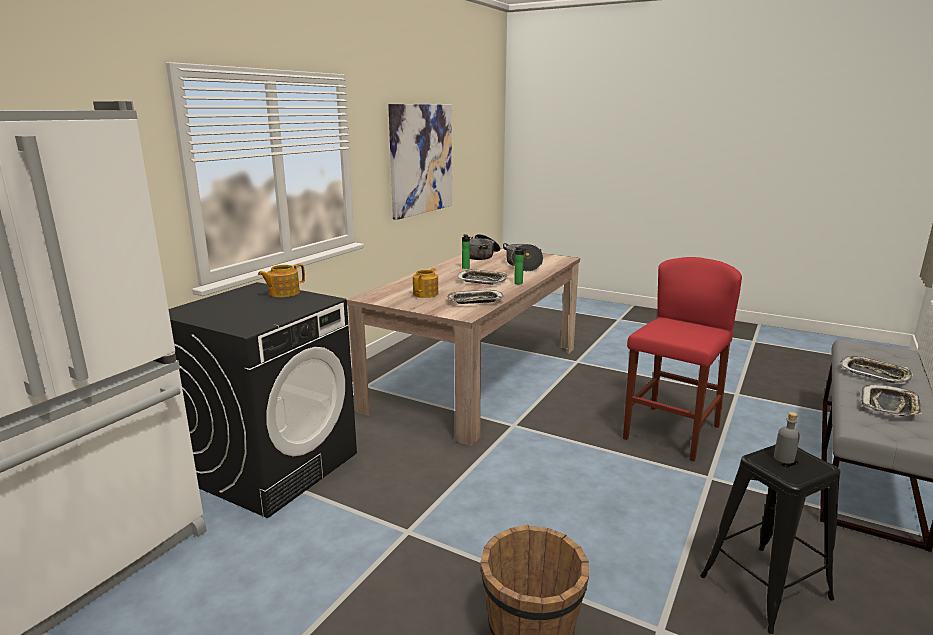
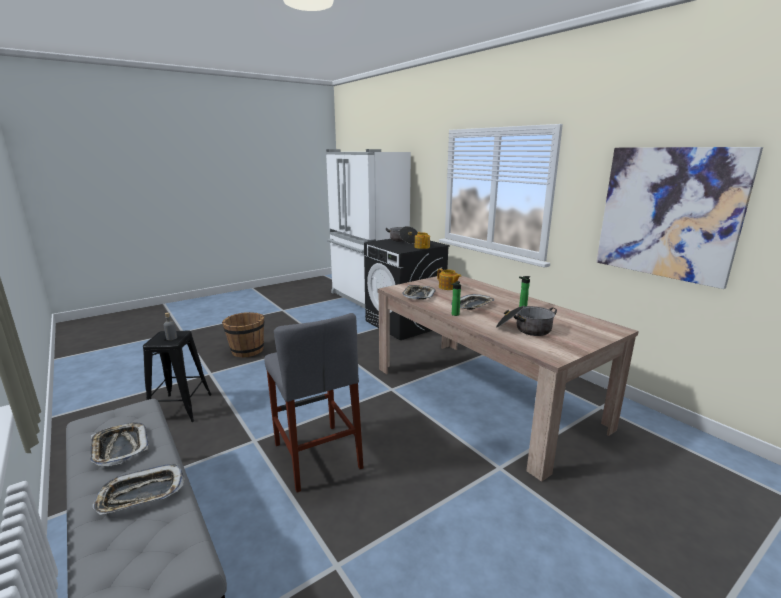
camera: 115 degrees right, 0 degrees up
cooking pot [469,234,500,260] -> cooking pot moved to [386,226,418,244]
red stool [623,257,742,462] -> grey stool [264,313,364,493]

